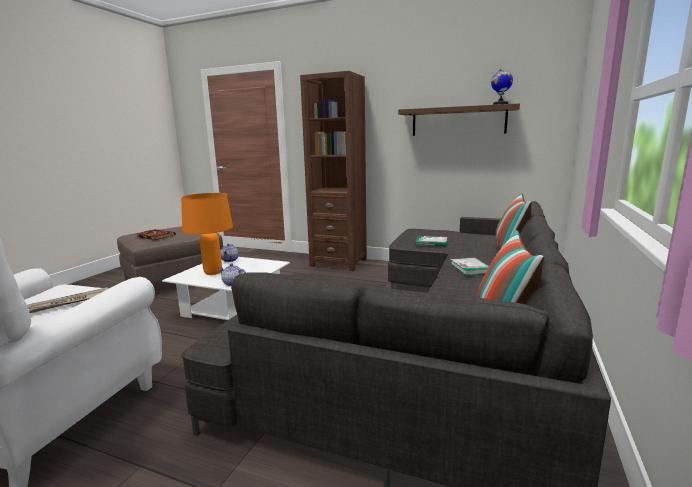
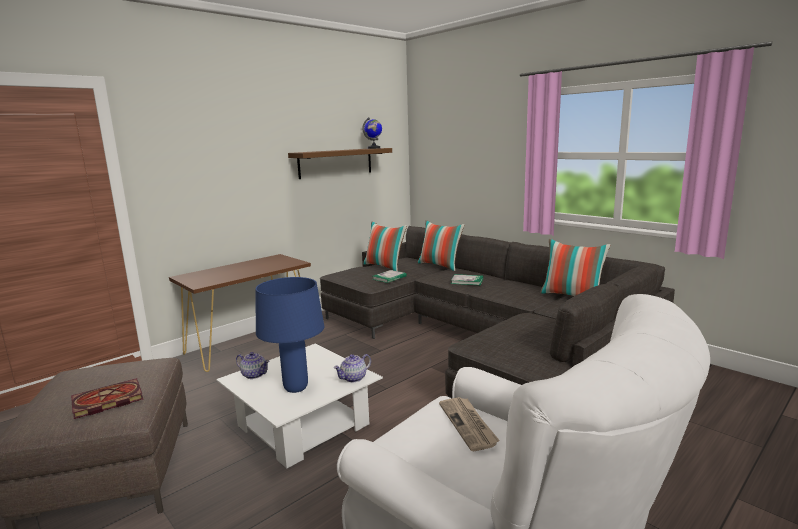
camera: 65 degrees left, 0 degrees up
orange table lamp [181,193,233,275] -> blue table lamp [255,277,324,393]
brown bookcase [300,71,367,271] -> brown console table [169,254,311,372]
none -> pillow [363,222,407,271]

